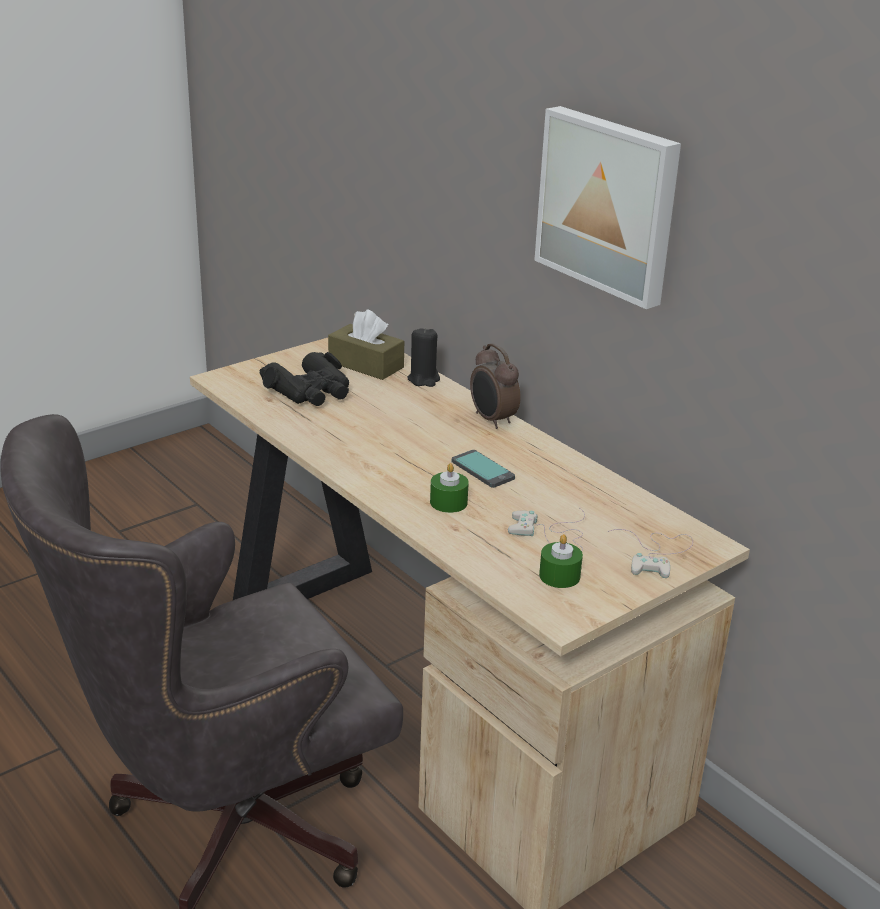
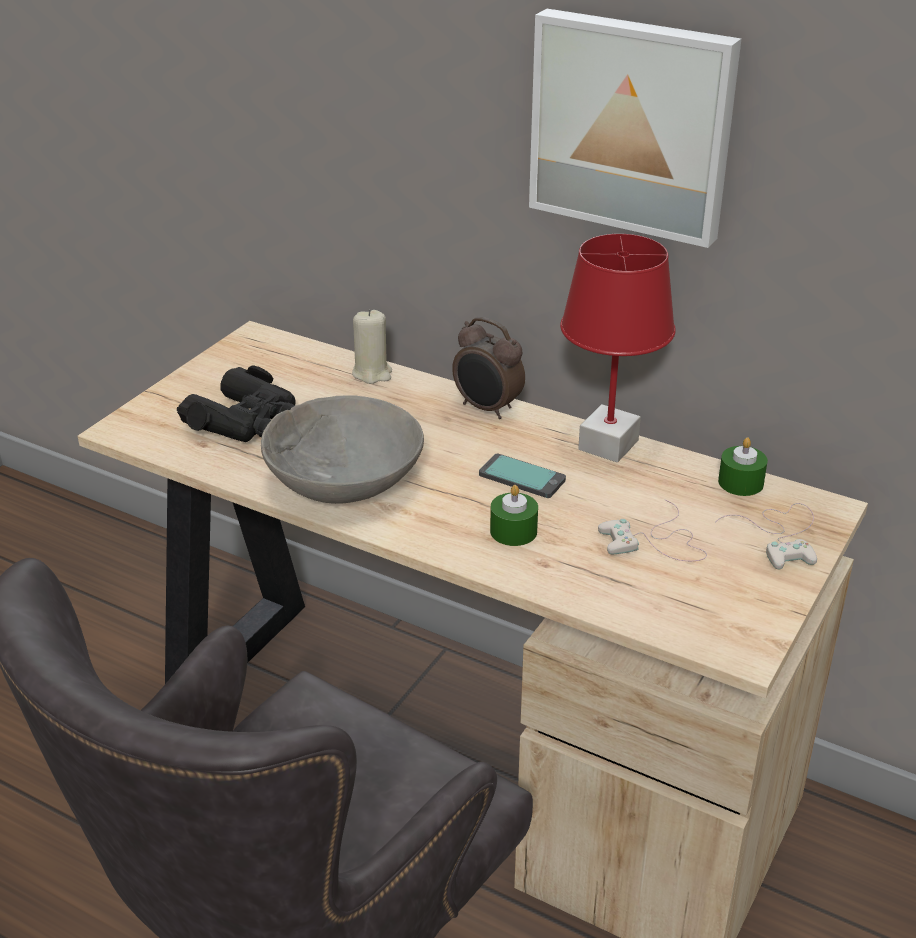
camera: 20 degrees left, 5 degrees up
brown tissue box [328,310,404,380] -> none
black candle [407,327,440,387] -> beige candle [352,310,392,384]
green candle [539,534,583,588] -> green candle moved to [718,437,768,496]
none -> grey bowl [261,396,424,504]
none -> red table lamp [560,234,676,462]

